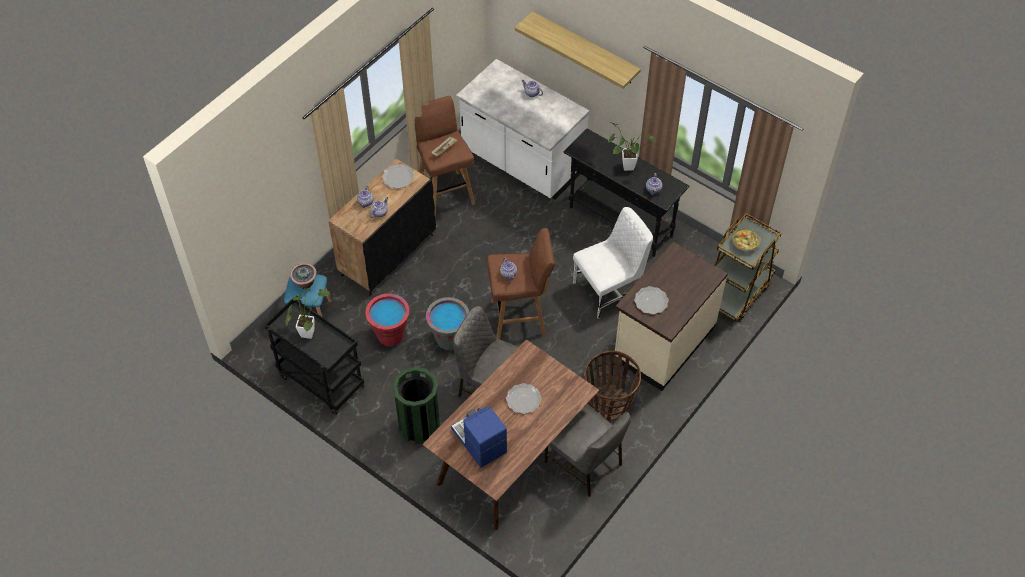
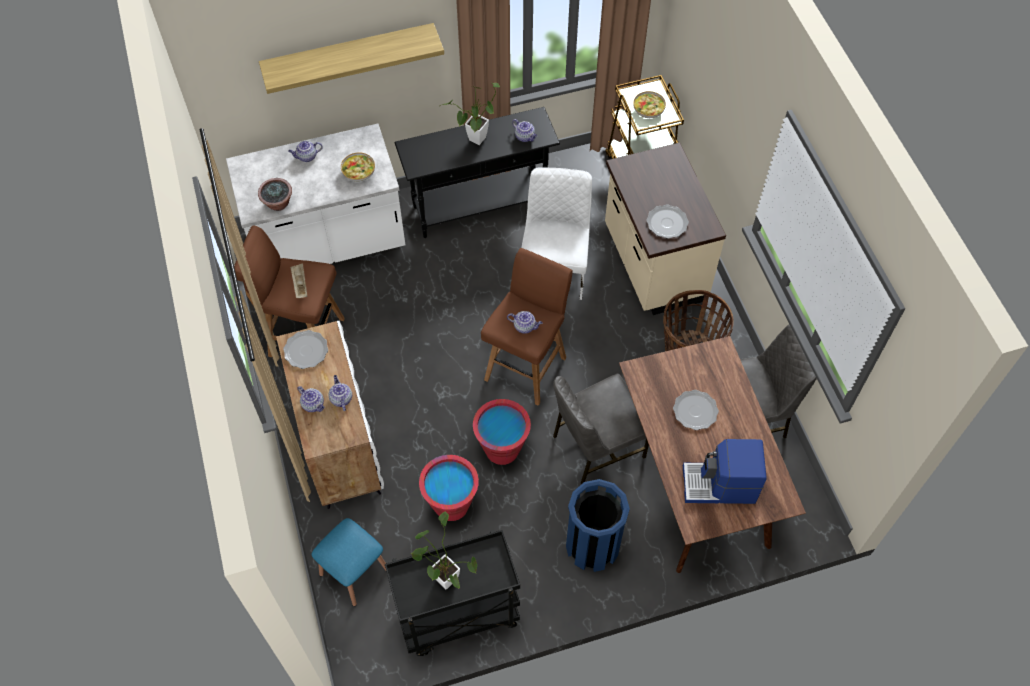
camera: 55 degrees left, 5 degrees up
potted plant [290,263,317,289] -> potted plant moved to [258,178,292,211]
black cabinet [328,159,436,296] -> white cabinet [276,321,384,509]
green trash can [392,367,440,444] -> blue trash can [566,479,630,572]
grey bucket [426,297,469,350] -> red bucket [473,399,531,465]
none -> bowl [341,153,375,182]

